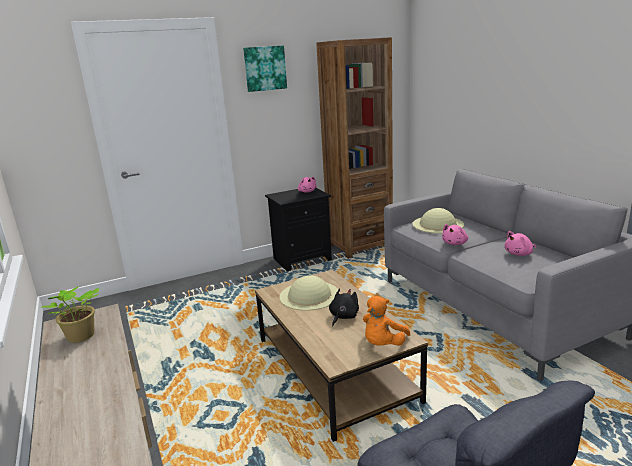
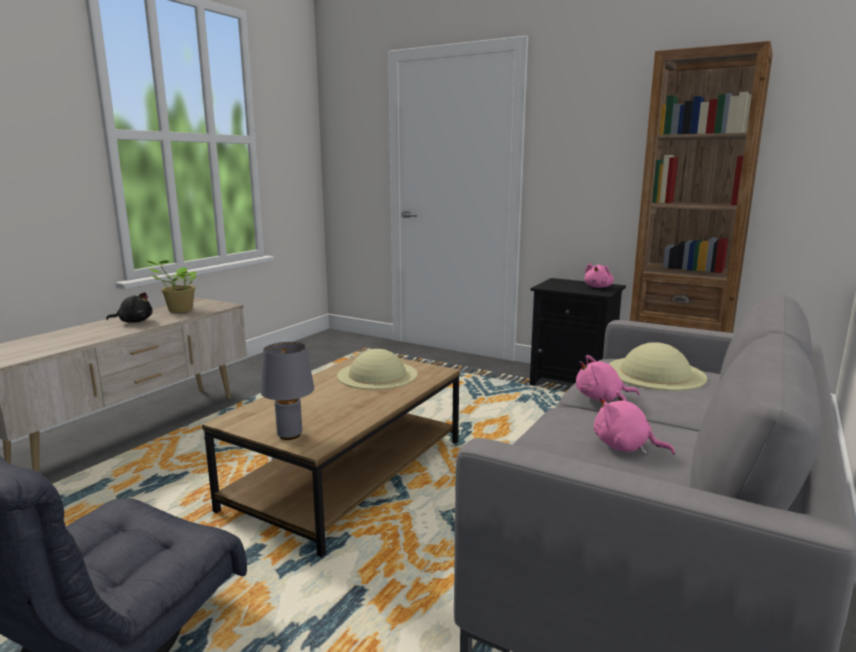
camera: 55 degrees right, 5 degrees down
picture [243,45,287,92] -> none
black plush toy [329,288,359,326] -> black plush toy moved to [106,292,153,323]
orange plush toy [363,296,410,346] -> grey table lamp [261,342,314,440]

